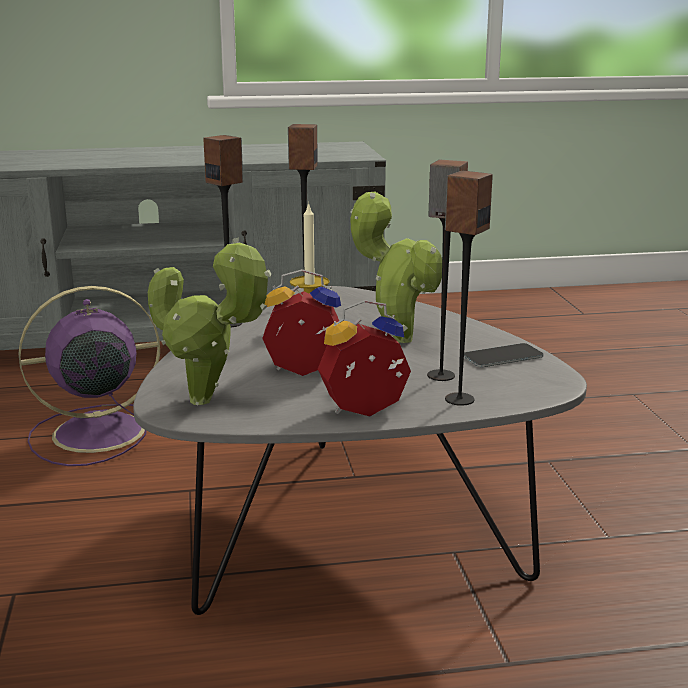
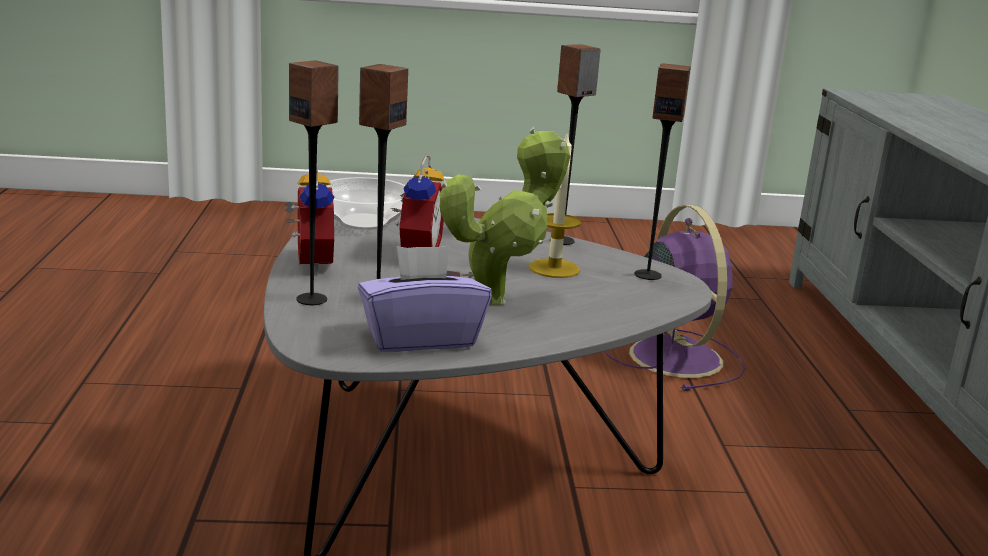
camera: 95 degrees right, 0 degrees up
potted plant [148,237,271,405] -> bowl [326,177,405,230]
phone [464,343,543,367] -> purple tissue box [358,245,492,352]

